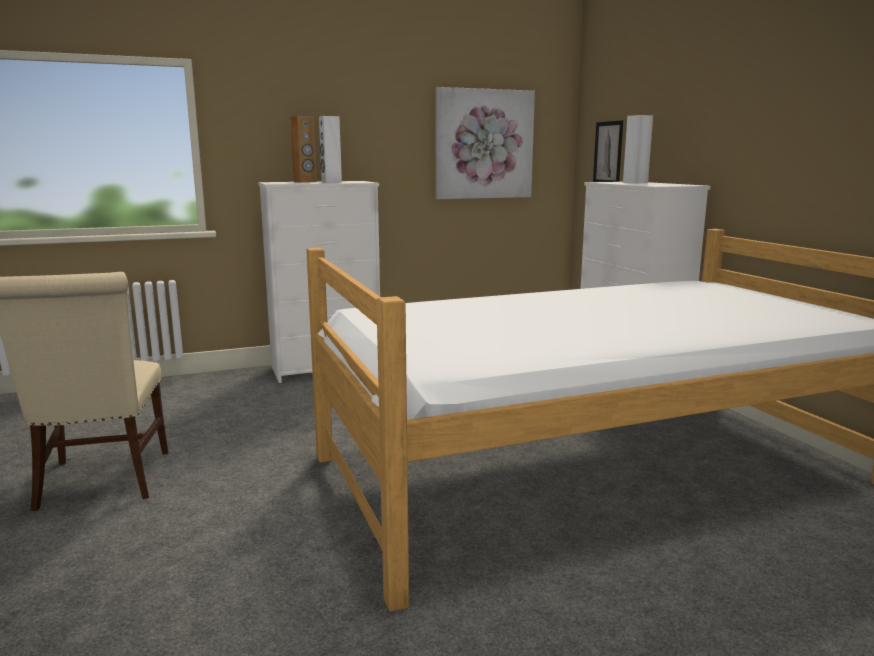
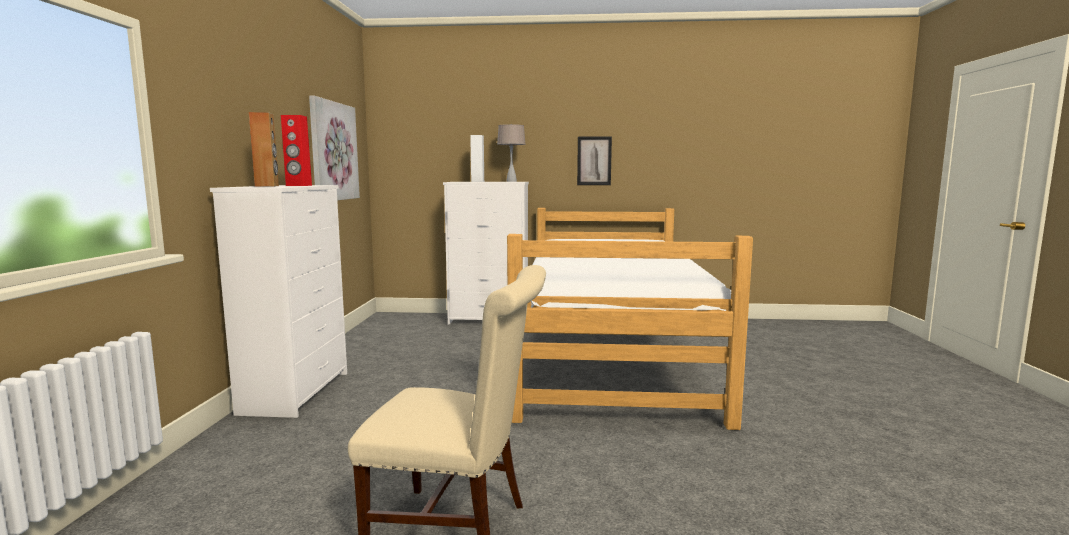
camera: 65 degrees left, 5 degrees down
white speaker [319,116,342,183] -> red speaker [281,115,312,186]
picture [593,120,623,182] -> picture moved to [577,136,612,185]
none -> beige table lamp [497,124,526,182]

